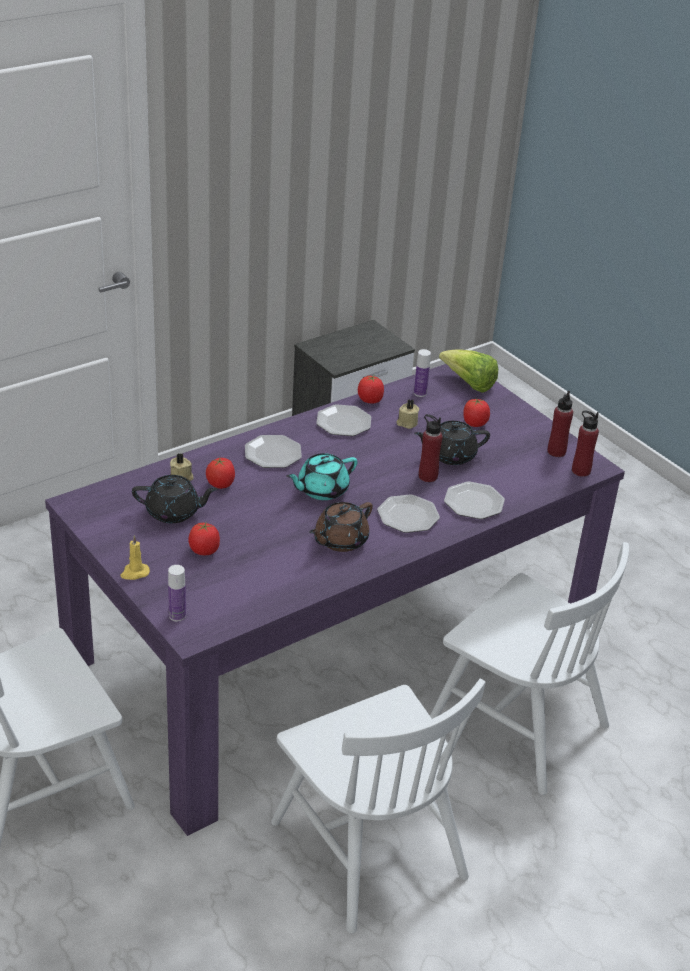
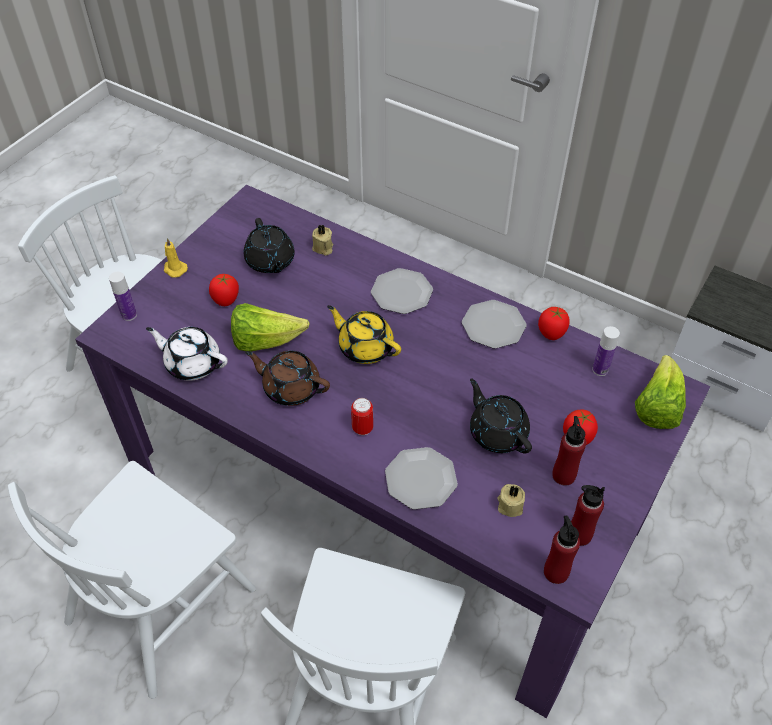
camera: 70 degrees right, 15 degrees up
tomato [206,458,235,489] -> none
turquoise teapot [286,453,358,500] -> yellow teapot [327,305,401,364]
plate [377,494,440,533] -> can [351,398,373,435]
beige candle [396,399,419,429] -> beige candle moved to [497,484,525,517]
red bottle [419,414,443,482] -> red bottle moved to [552,416,586,486]
none -> white teapot [146,327,228,381]
none -> lettuce [231,303,310,352]

